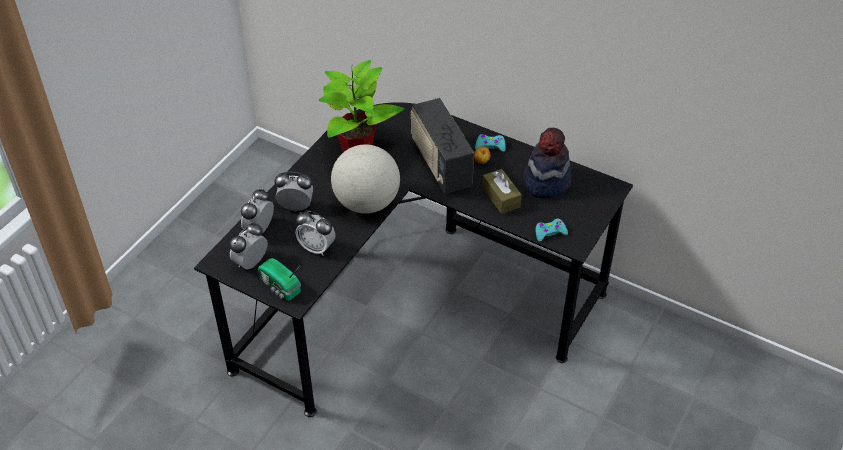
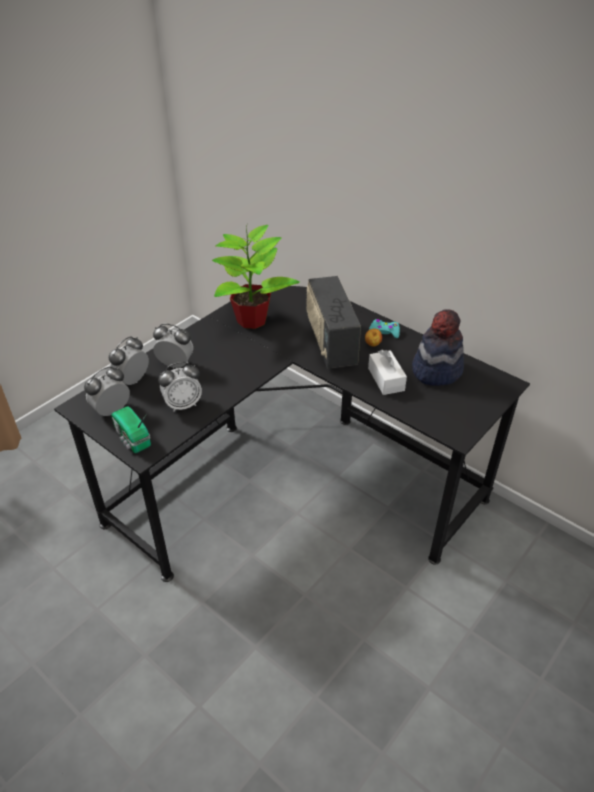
camera: 10 degrees right, 5 degrees down
alarm clock [296,210,336,256] -> alarm clock turned 60 degrees counterclockwise [158,362,202,412]
globe [331,144,400,214] -> none
brown tissue box [482,169,522,214] -> white tissue box [368,350,407,395]
turquoise game controller [536,219,568,242] -> none

